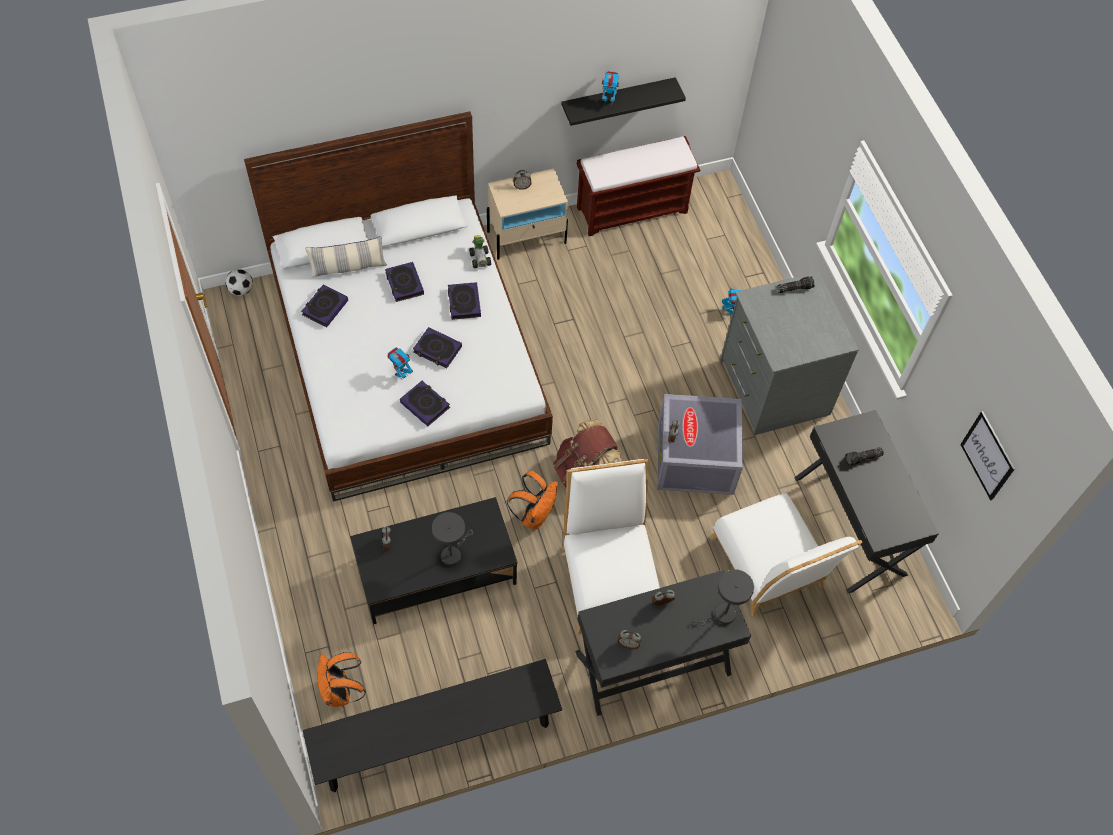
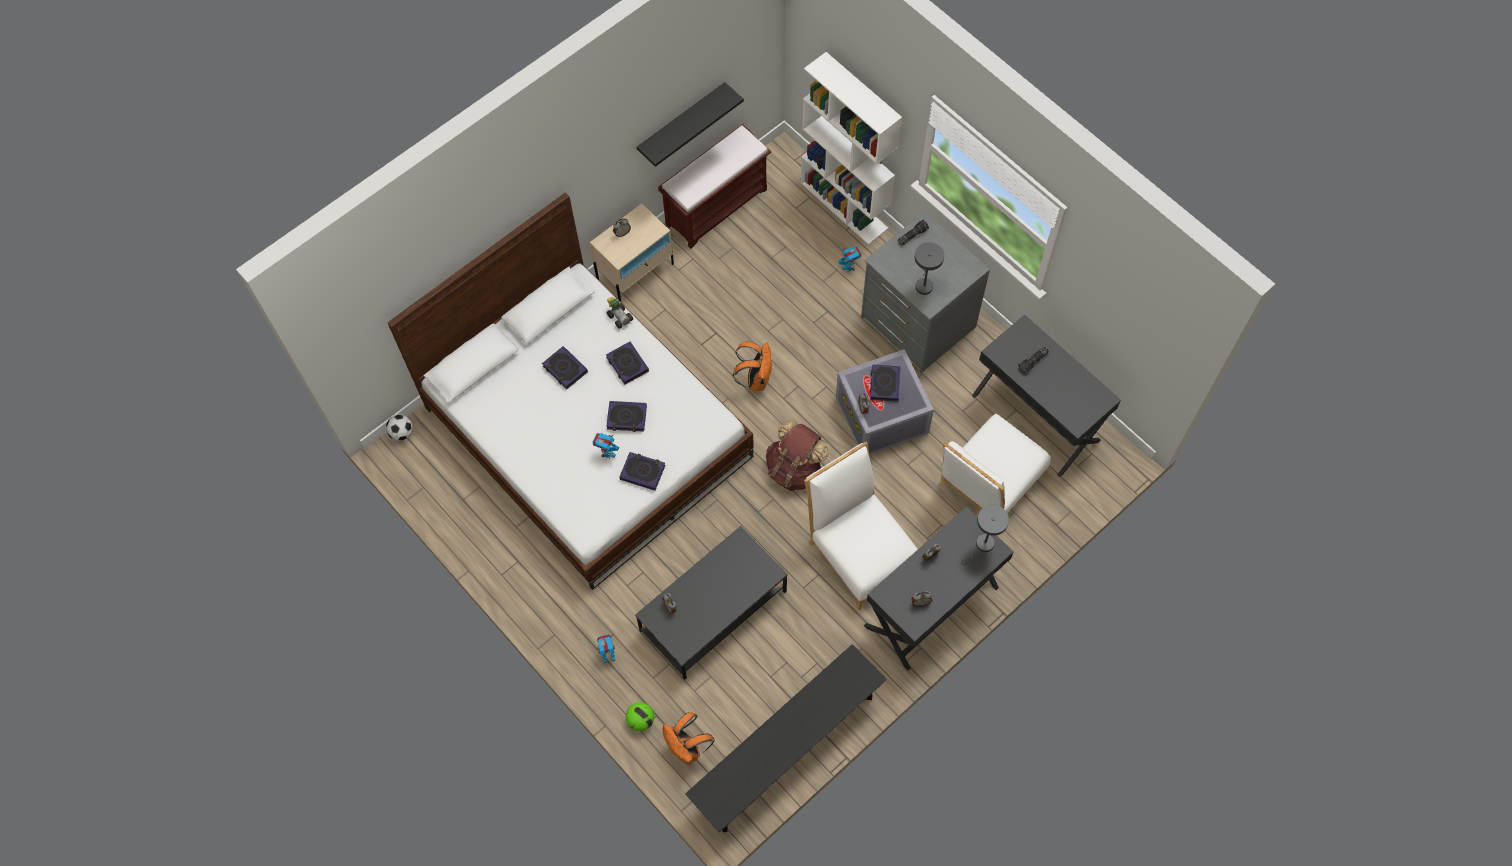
camera: 20 degrees left, 5 degrees up
book [301,284,348,327] -> book moved to [870,364,901,402]
pillow [305,236,387,278] -> none
grey table lamp [432,512,473,566] -> grey table lamp moved to [915,242,944,295]
orange backpack [507,471,558,530] -> orange backpack moved to [733,341,772,391]
toy robot [602,71,619,106] -> toy robot moved to [597,634,615,663]
white chair [709,493,863,617] -> white chair turned 90 degrees clockwise [938,413,1051,514]
picture [960,411,1015,501] -> none
none -> football [626,702,654,731]
none -> white bookcase [801,52,902,245]

